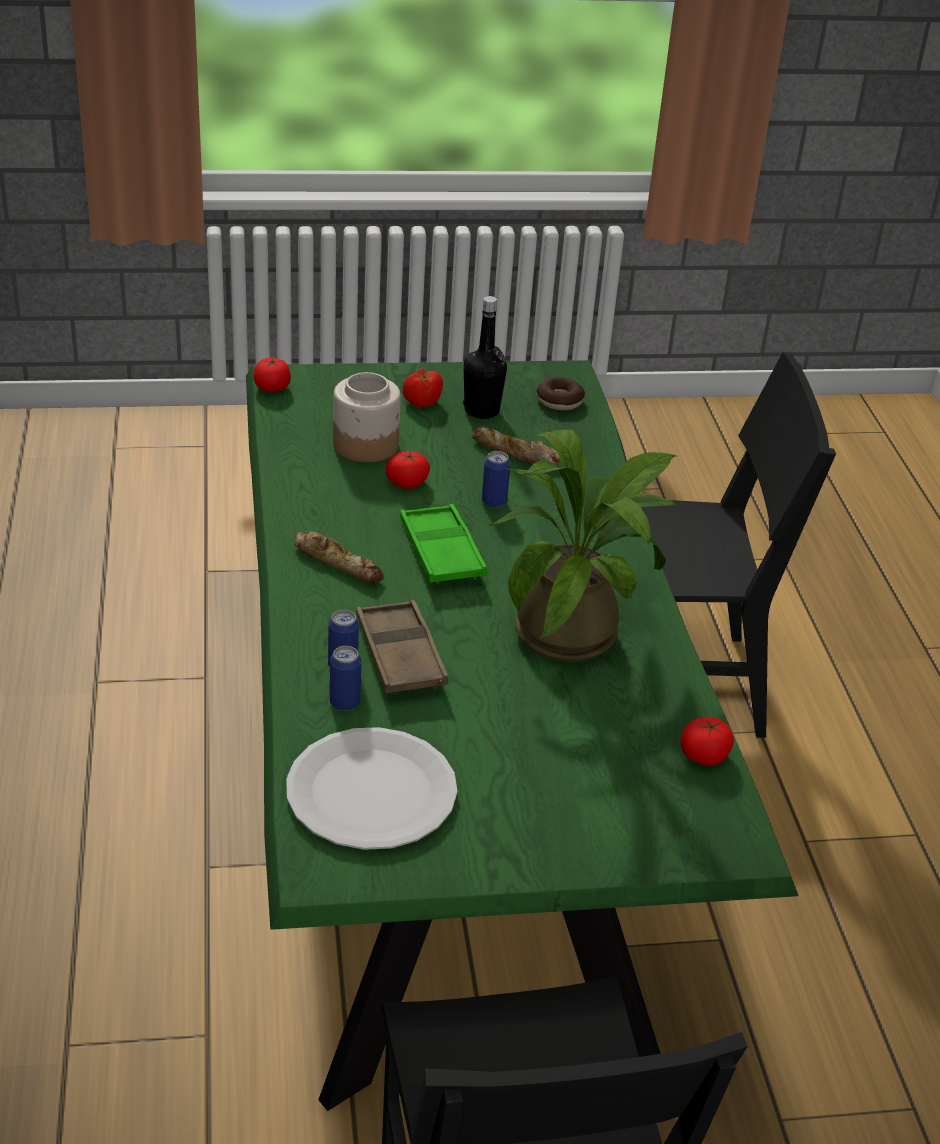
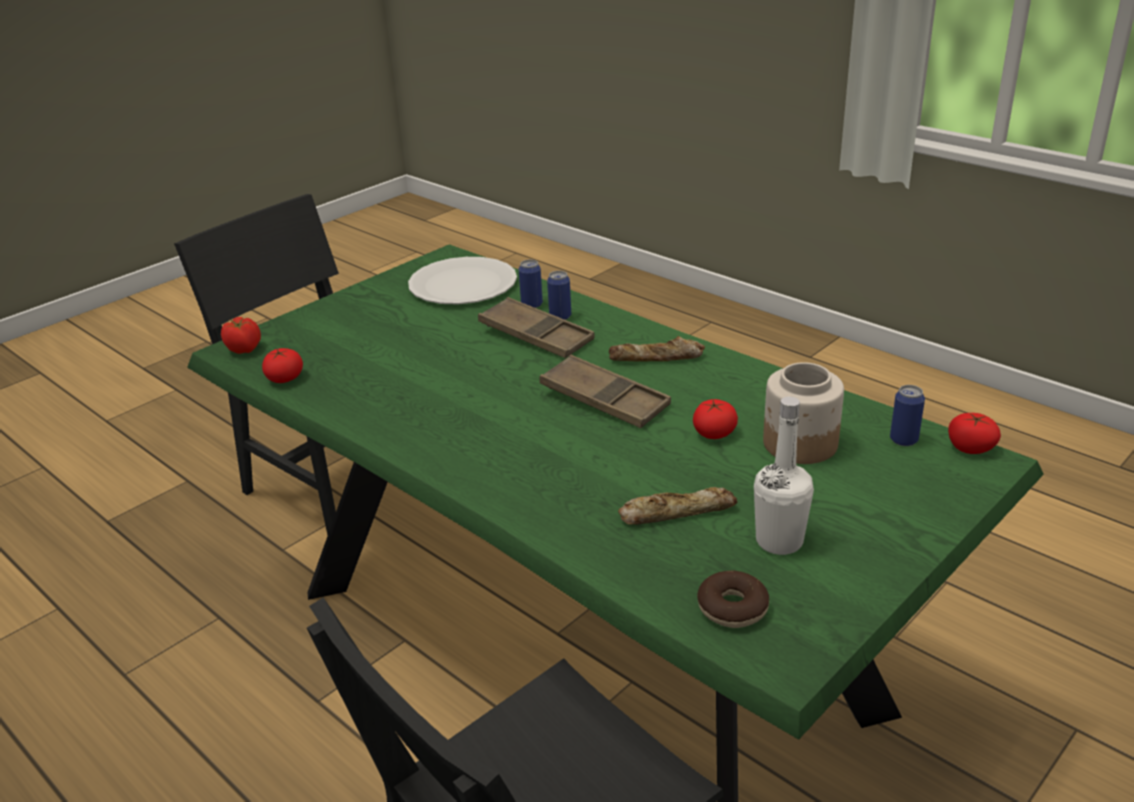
camera: 145 degrees right, 5 degrees down
green tray [400,504,487,584] -> brown tray [540,355,671,428]
tomato [403,368,443,407] -> tomato moved to [221,317,261,354]
black bottle [463,296,507,419] -> white bottle [754,397,814,555]
can [482,451,511,508] -> can moved to [890,385,925,446]
potted plant [490,430,679,662] -> none

